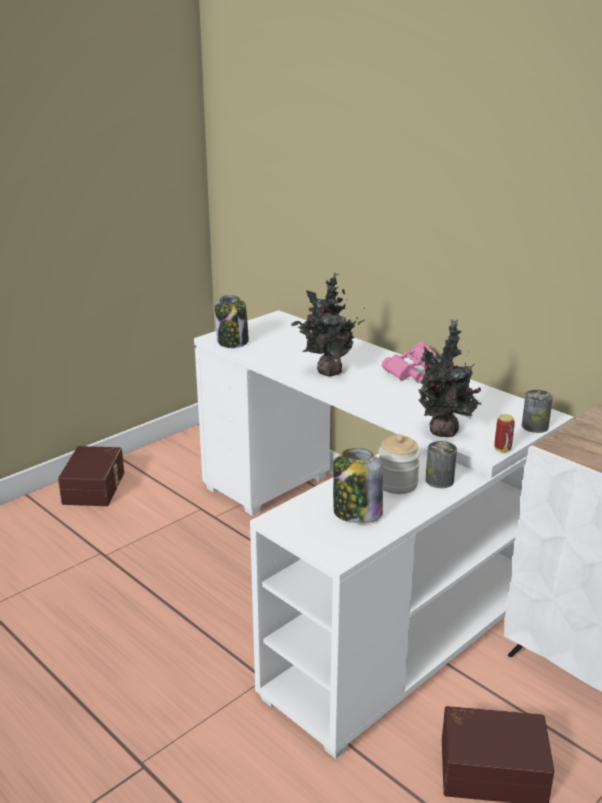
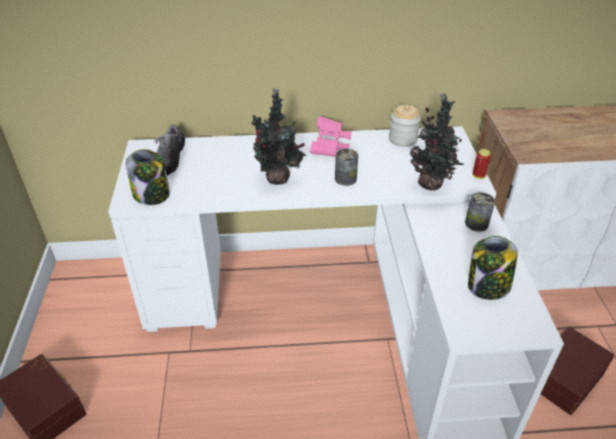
camera: 50 degrees left, 15 degrees up
jar [378,434,420,494] -> jar moved to [389,104,421,147]
can [522,390,553,433] -> can moved to [335,148,358,186]
none -> shoe [154,125,185,176]

